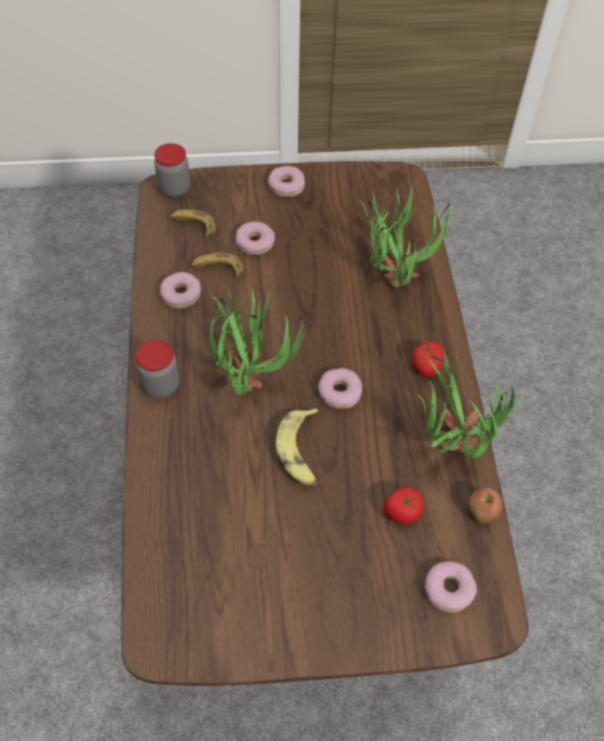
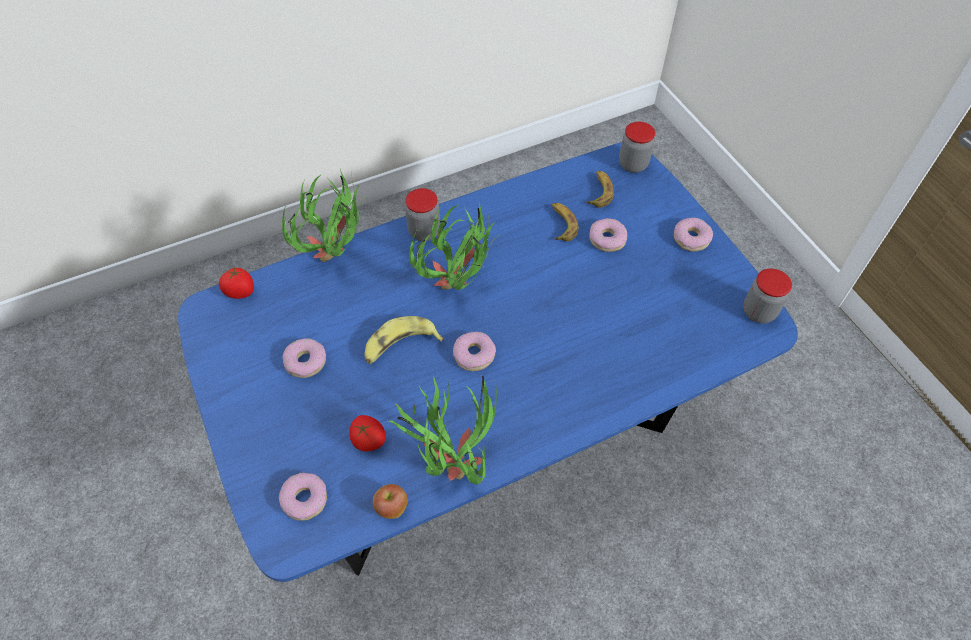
camera: 70 degrees right, 0 degrees up
brown dining table [121,161,529,686] -> blue dining table [178,142,798,582]
donut [160,272,201,309] -> donut moved to [282,338,326,378]
potted plant [360,188,457,288] -> potted plant moved to [282,169,365,262]
tomato [412,342,444,377] -> tomato moved to [219,266,254,299]
none -> jar [743,268,792,323]

